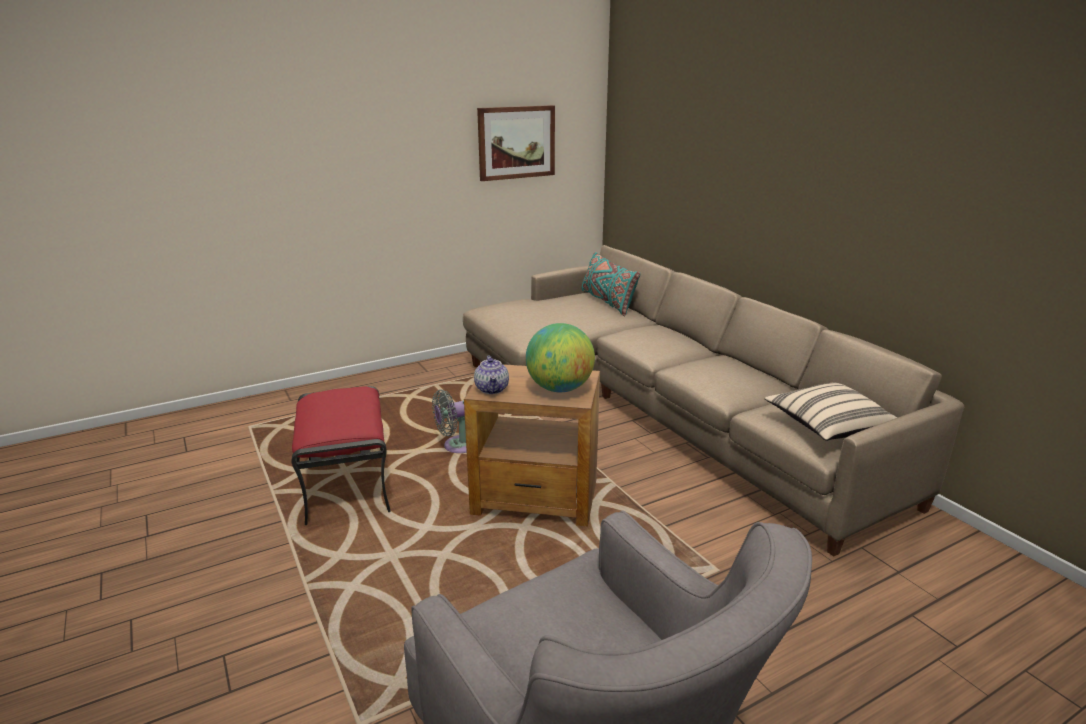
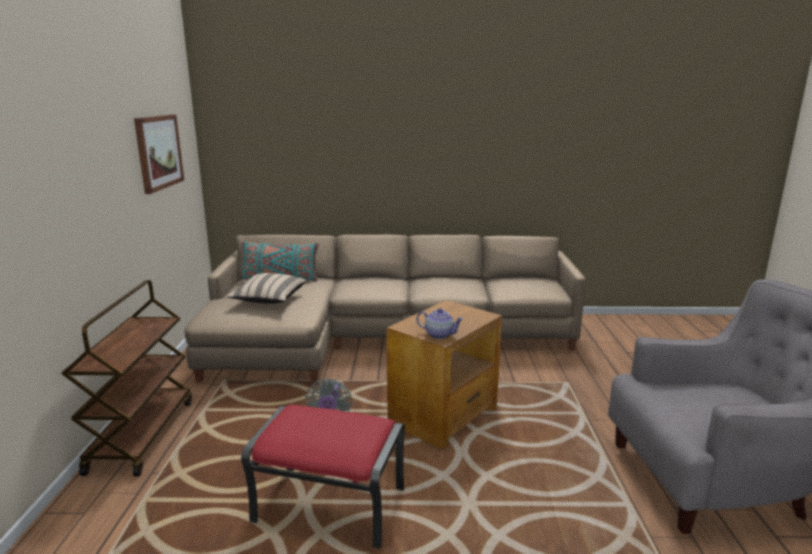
camera: 60 degrees left, 5 degrees down
globe [526,323,595,392] -> none
beige pillow [765,383,897,441] -> beige pillow moved to [227,273,306,304]
none -> brown cart [61,280,192,476]

